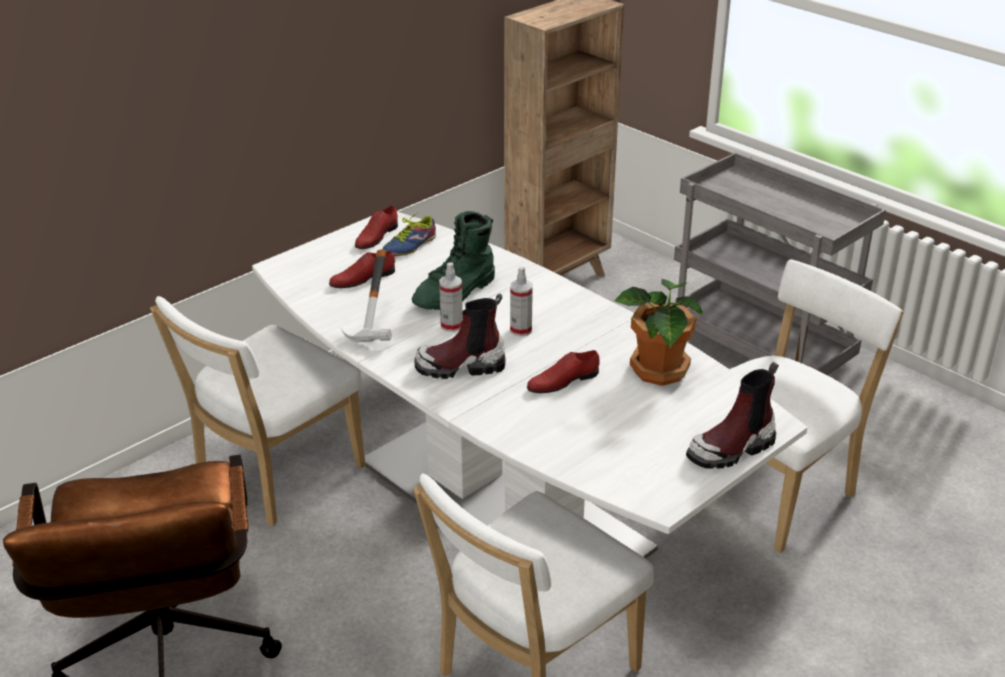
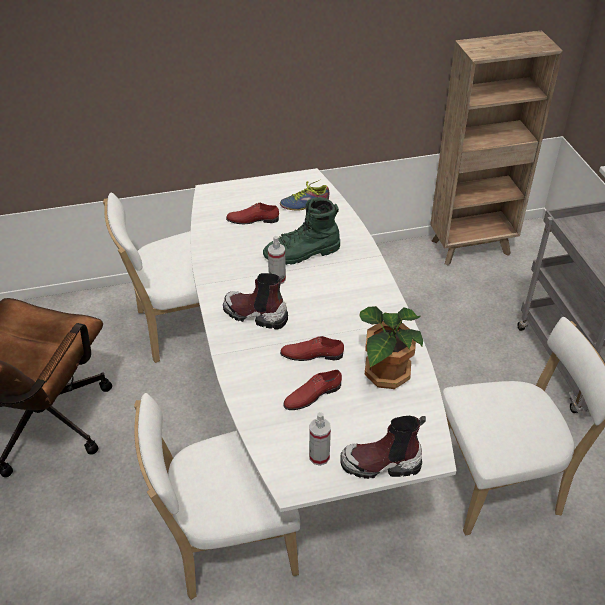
camera: 30 degrees right, 10 degrees up
hammer [340,250,392,342] -> none
red shoe [355,206,398,249] -> red shoe moved to [283,370,342,410]
spray bottle [510,267,533,337] -> spray bottle moved to [309,412,331,466]

